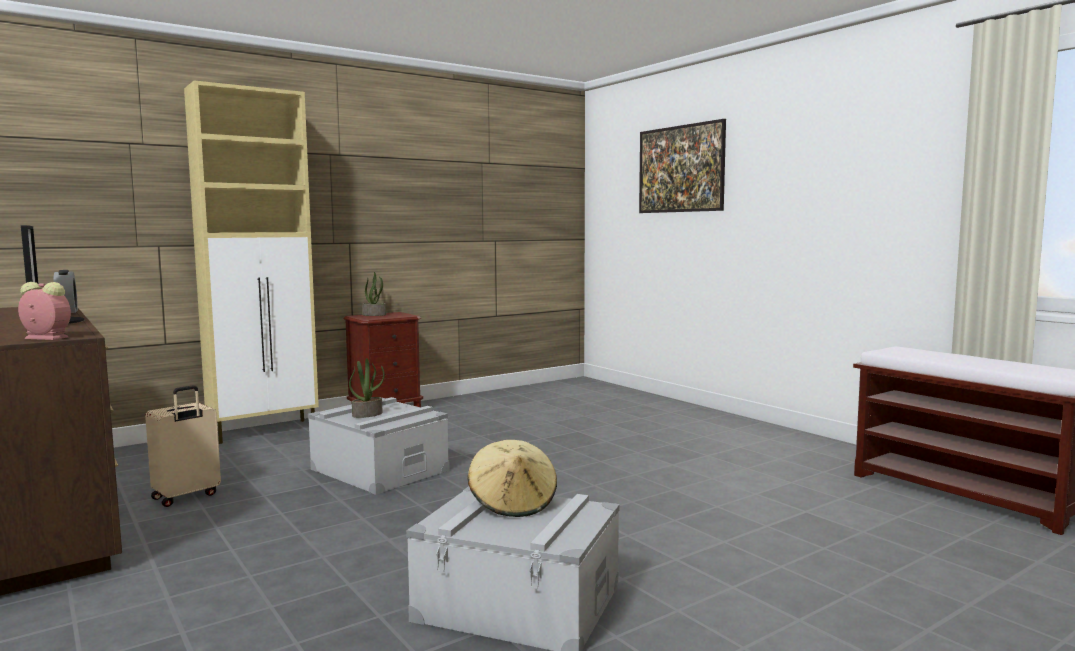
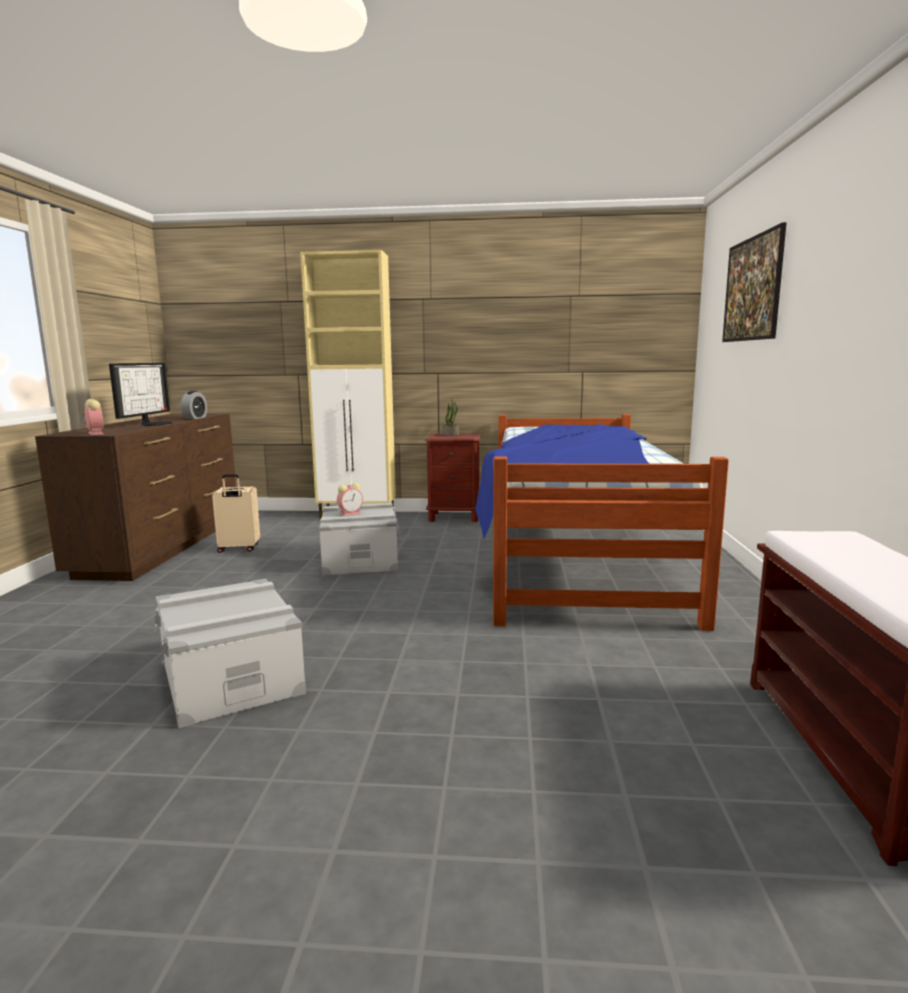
camera: 40 degrees right, 5 degrees up
potted plant [349,358,385,418] -> alarm clock [337,483,363,516]
beige hat [468,440,557,517] -> none
none -> bed [475,414,729,631]

